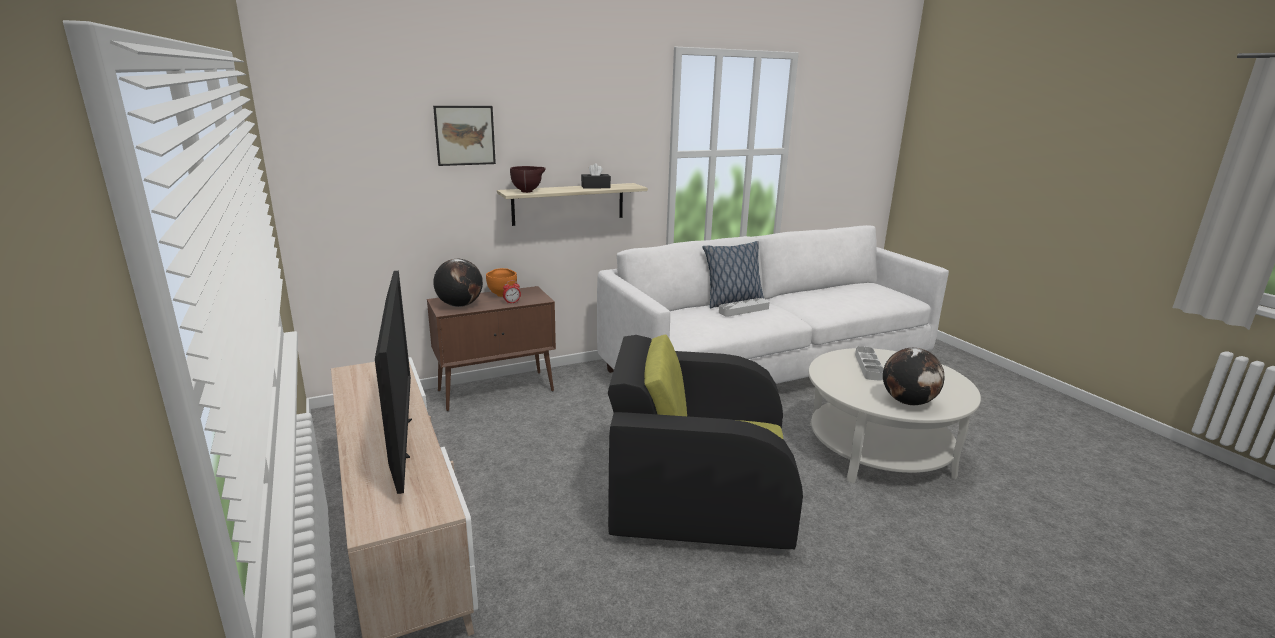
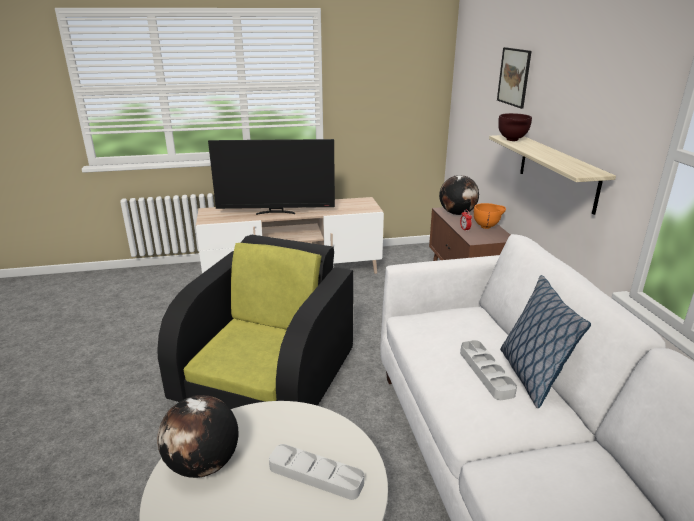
camera: 105 degrees right, 5 degrees up
black tissue box [581,163,611,189] -> none

